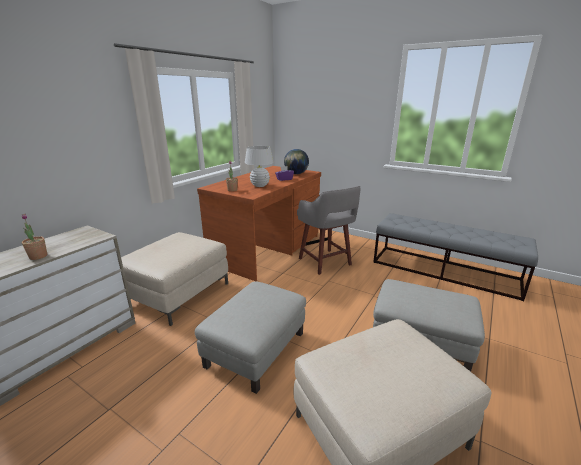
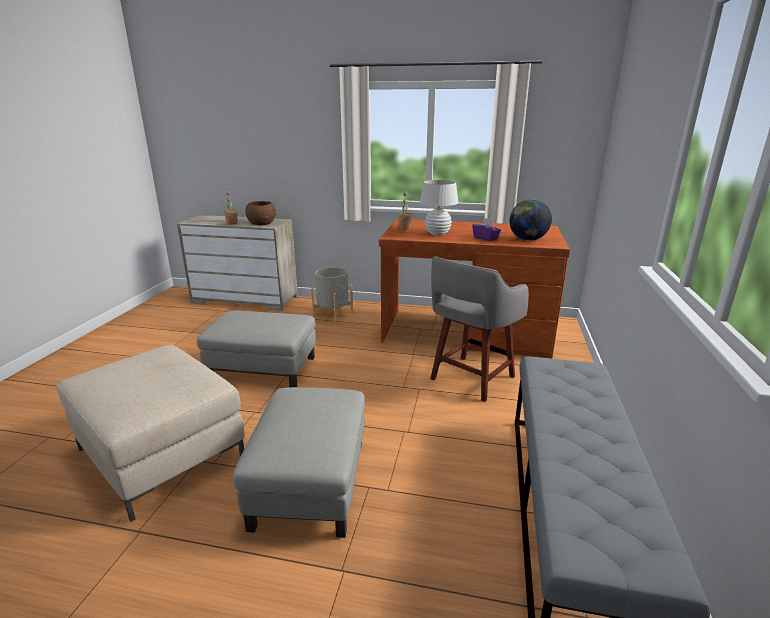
camera: 70 degrees right, 0 degrees up
beige ottoman [121,232,228,326] -> grey planter [311,267,353,322]
none -> brown bowl [245,201,277,225]

